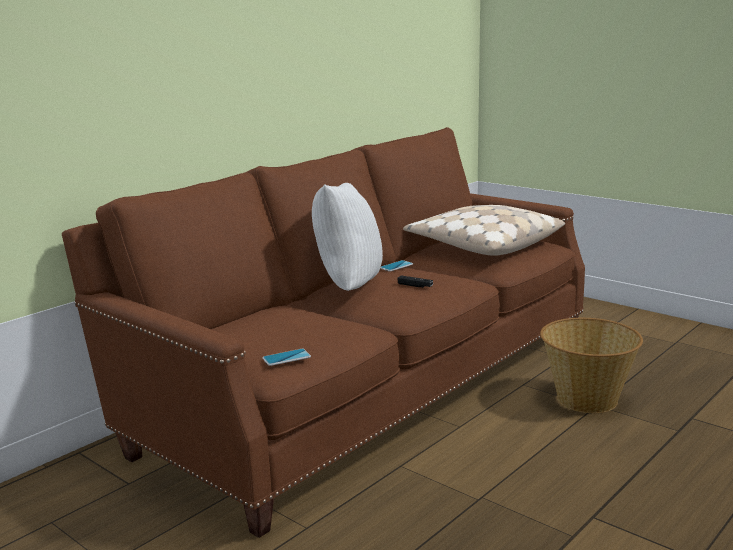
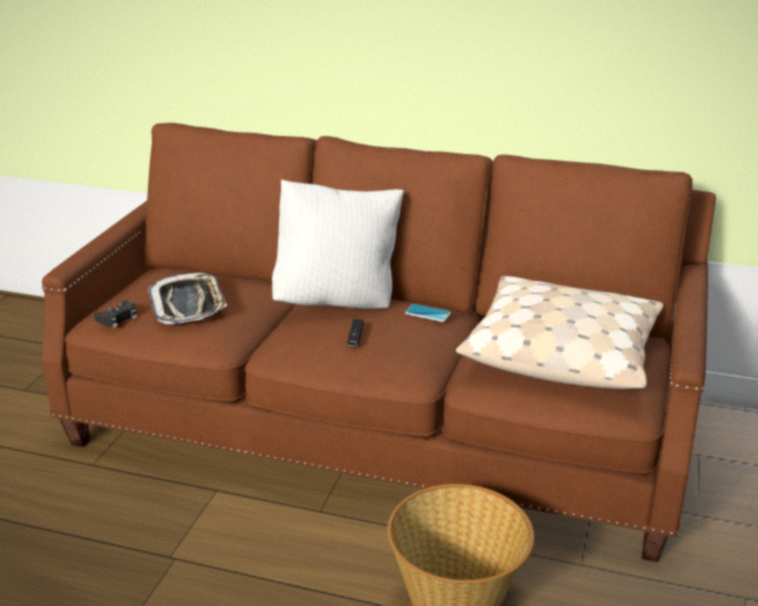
camera: 65 degrees right, 10 degrees up
phone [262,349,311,366] -> black game controller [94,301,137,328]
none -> tray [148,272,227,324]

